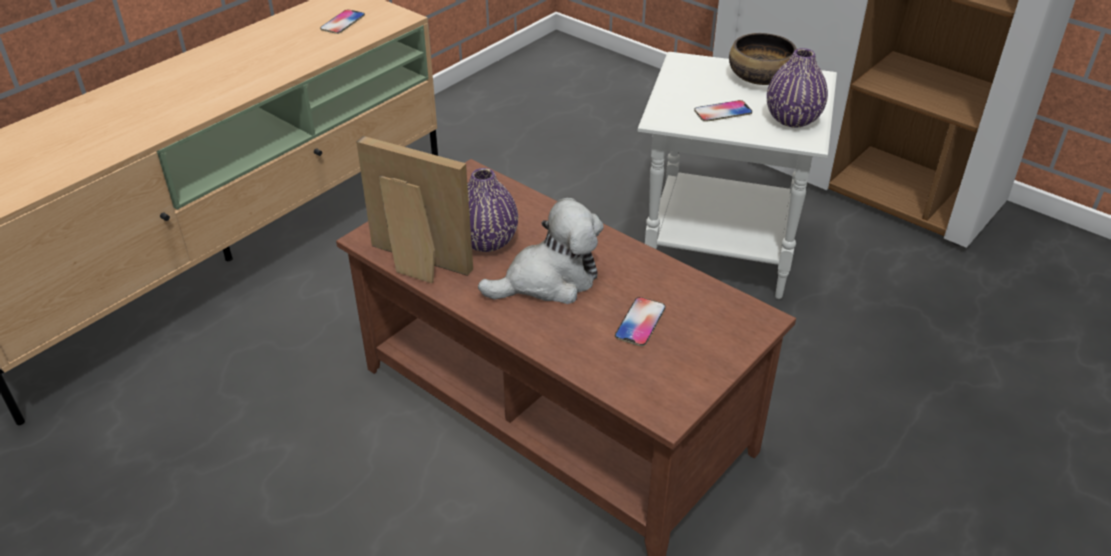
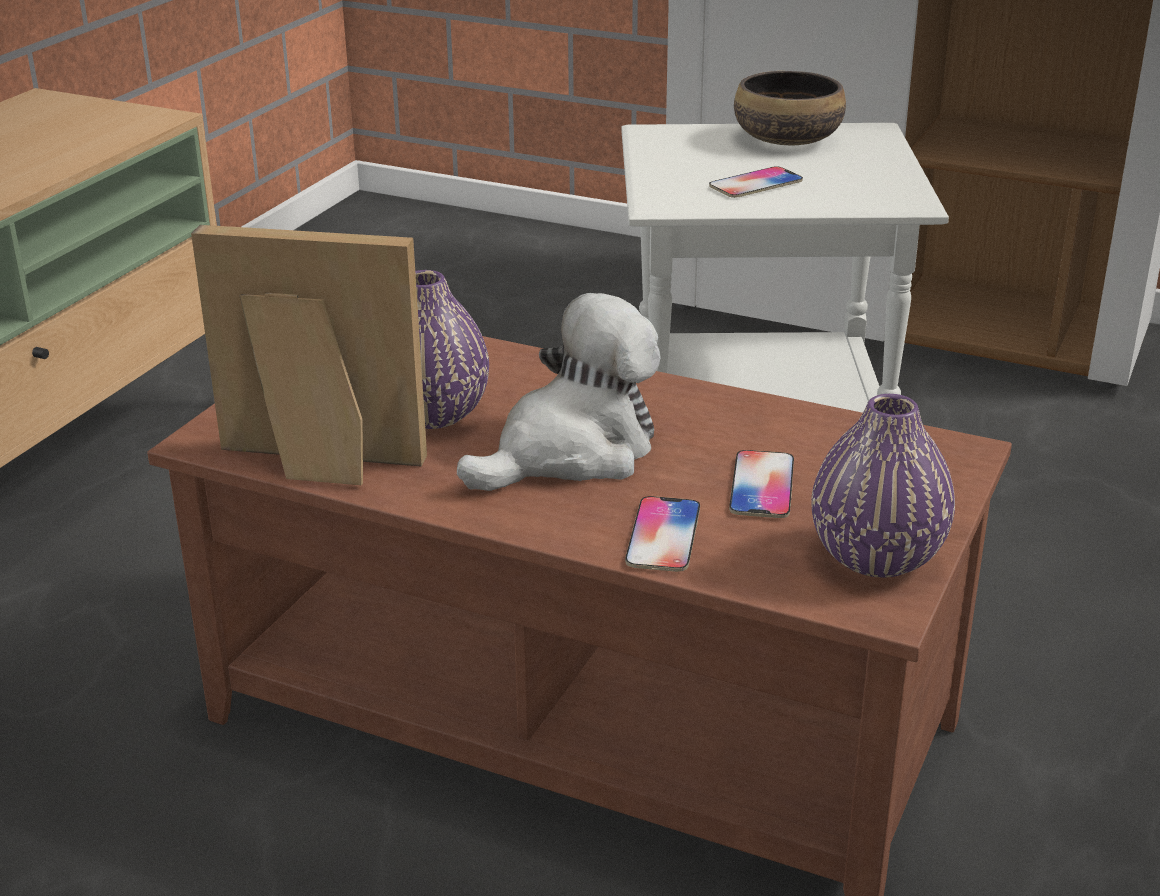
camera: 15 degrees left, 10 degrees down
phone [320,9,365,34] -> phone moved to [625,496,700,572]
purple vase [767,48,828,128] -> purple vase moved to [811,394,955,577]

